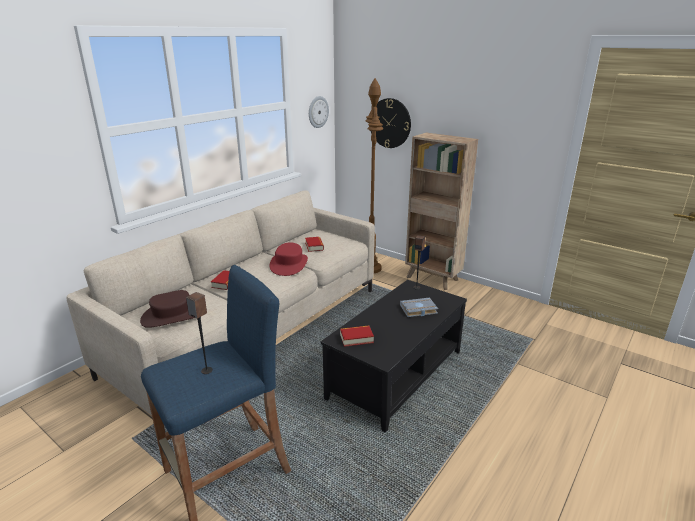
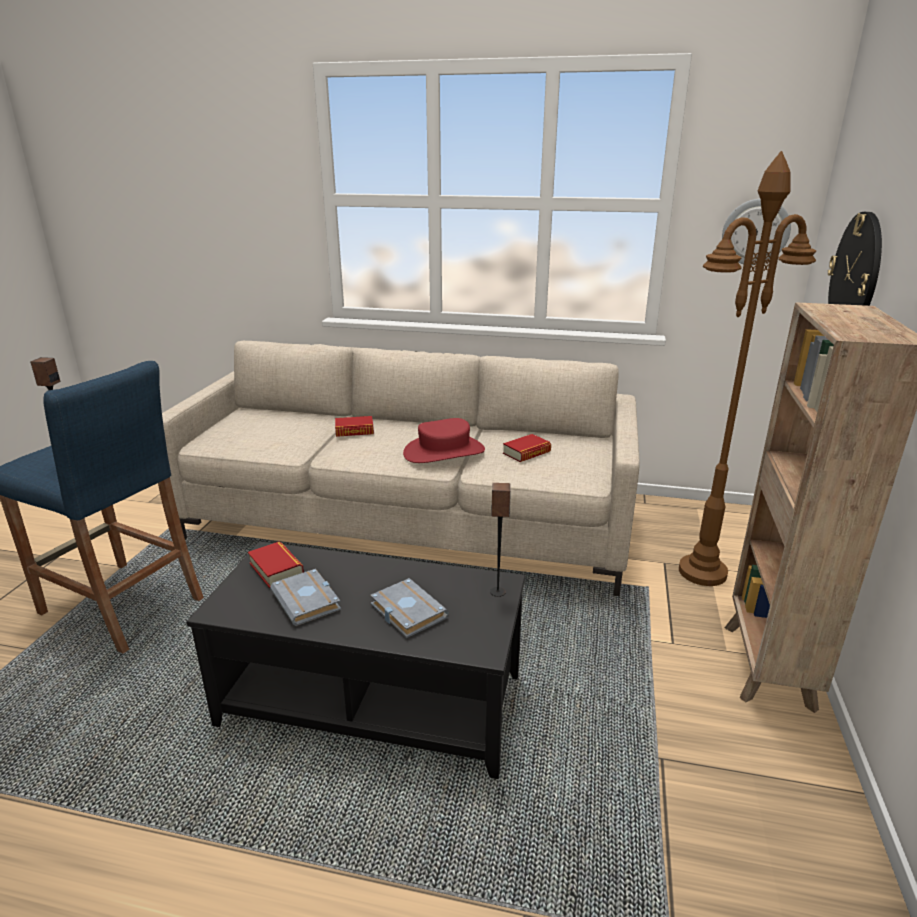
camera: 65 degrees right, 0 degrees up
brown hat [140,290,194,328] -> none
none -> grey book [270,569,341,626]

